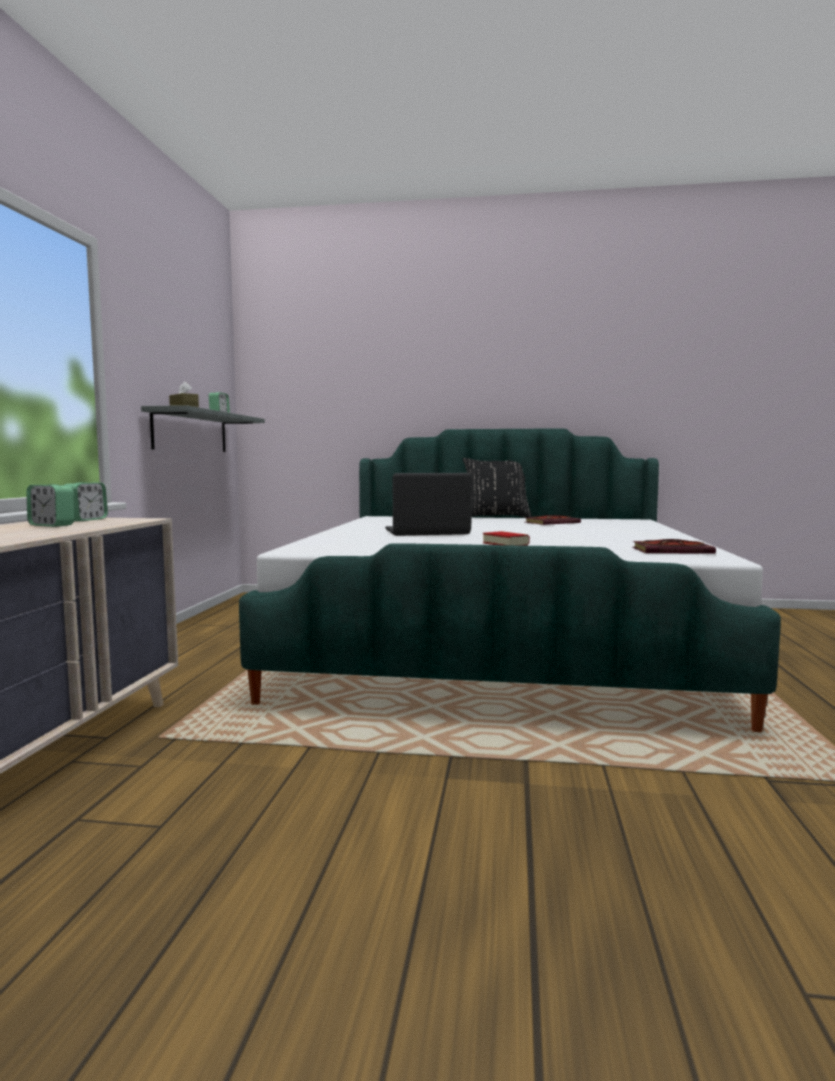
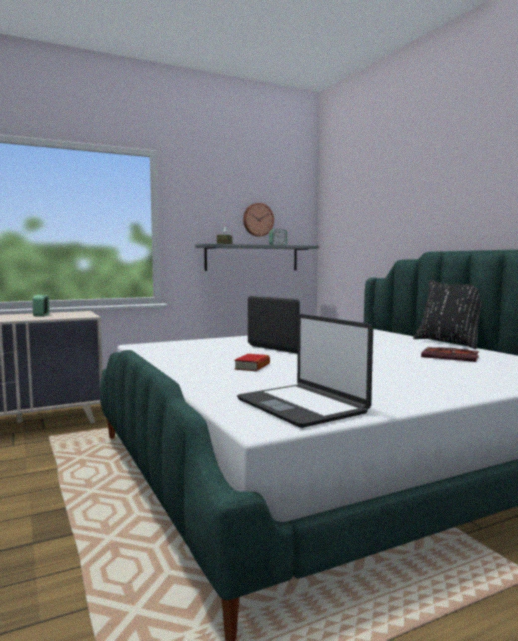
camera: 55 degrees right, 0 degrees up
alarm clock [65,482,108,521] -> none
book [632,539,716,554] -> laptop [237,314,373,428]
none -> wall clock [243,203,274,237]

